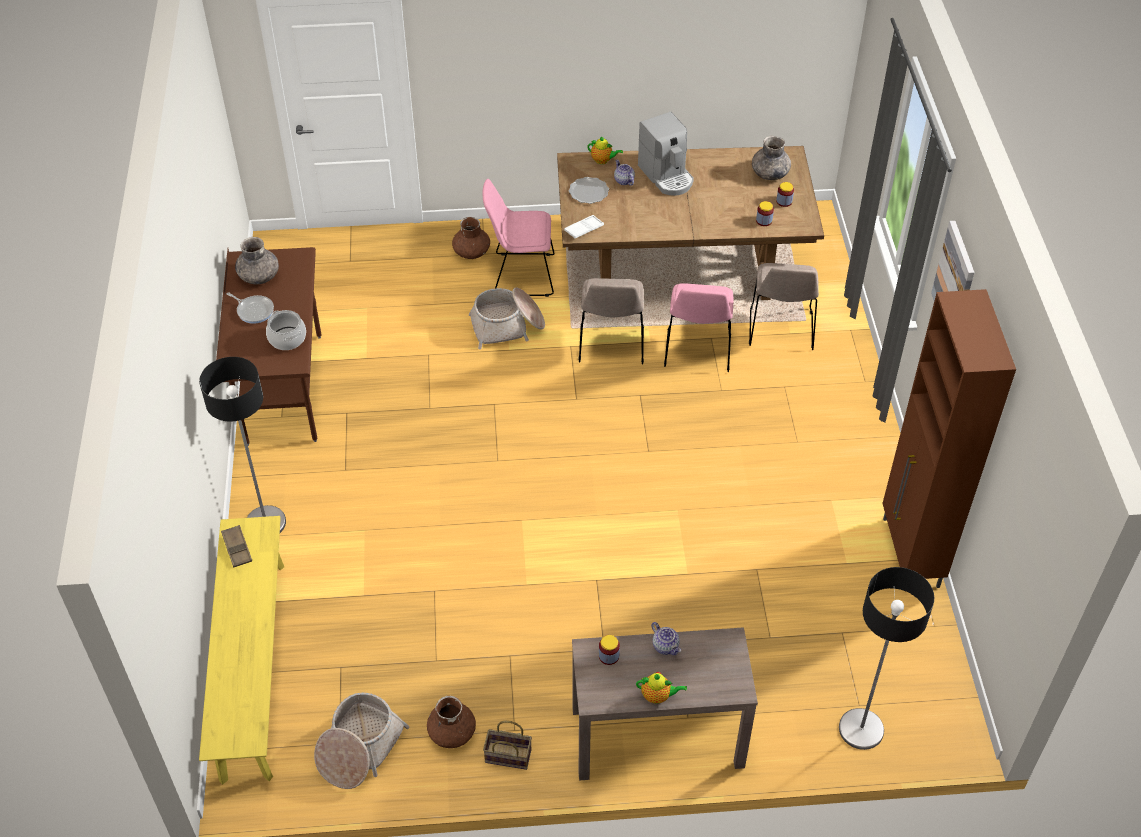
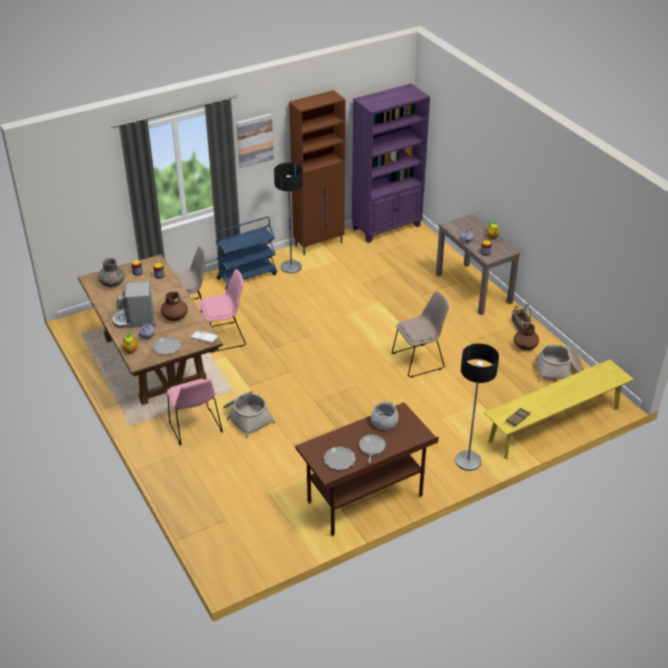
camera: 115 degrees left, 10 degrees down
grey vase [235,237,279,285] -> plate [324,447,356,470]
brown vase [452,217,490,259] -> brown vase moved to [161,291,188,321]
beige chair [579,278,644,365] -> beige chair moved to [392,291,449,378]
coffee machine [638,112,694,196] -> coffee machine turned 135 degrees counterclockwise [112,281,154,329]
floor lamp [839,567,934,750] -> floor lamp moved to [274,163,303,273]
none -> blue cart [216,216,277,290]
none -> purple bookcase [352,84,430,243]

